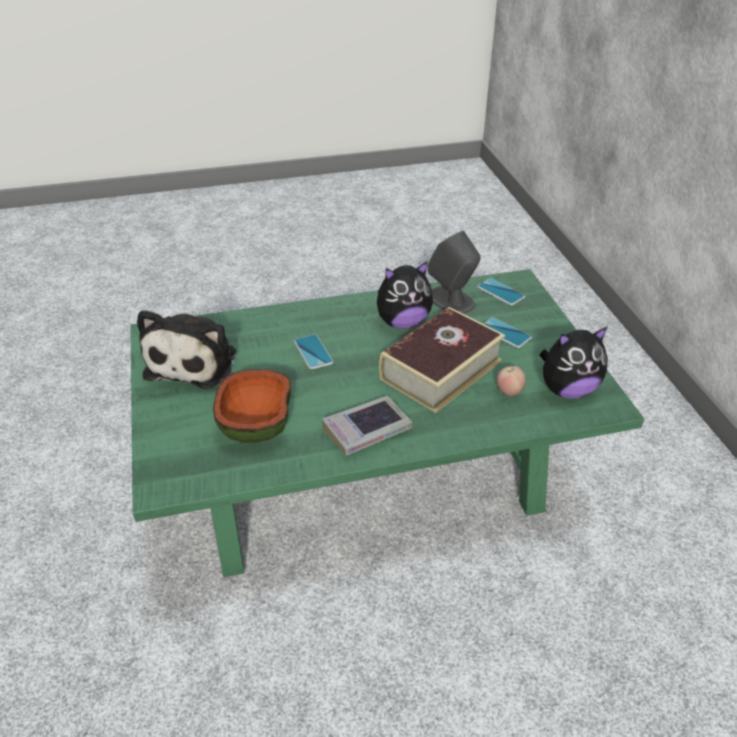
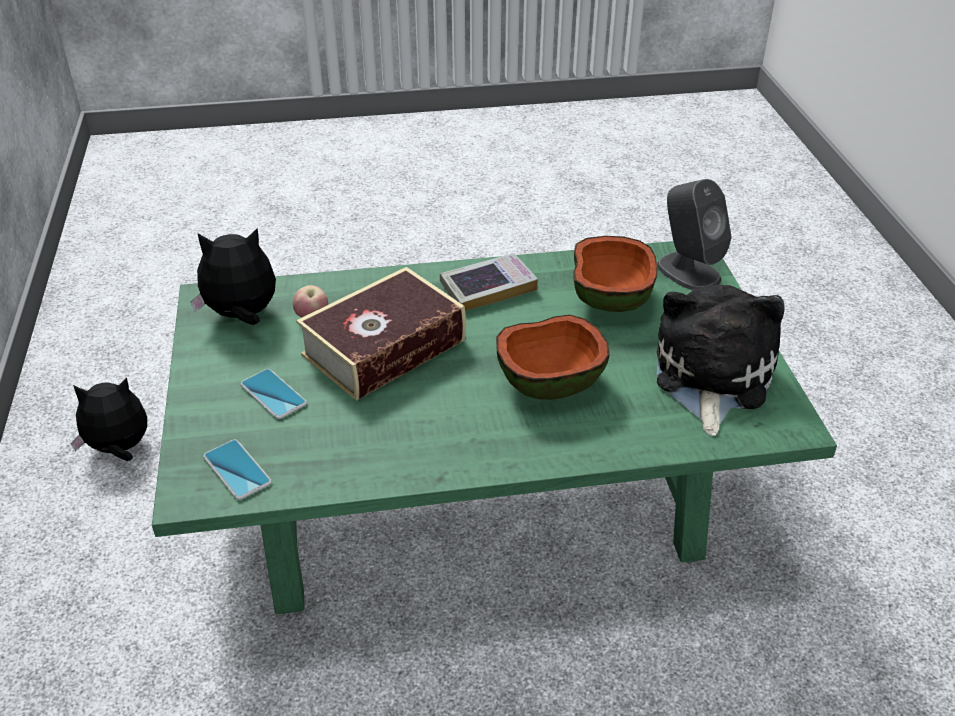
camera: 175 degrees left, 0 degrees up
phone [294,334,334,369] -> bowl [496,314,610,400]
plush toy [377,261,433,329] -> plush toy moved to [70,378,147,461]
grey speaker [427,230,480,314] -> grey speaker moved to [657,179,732,290]

